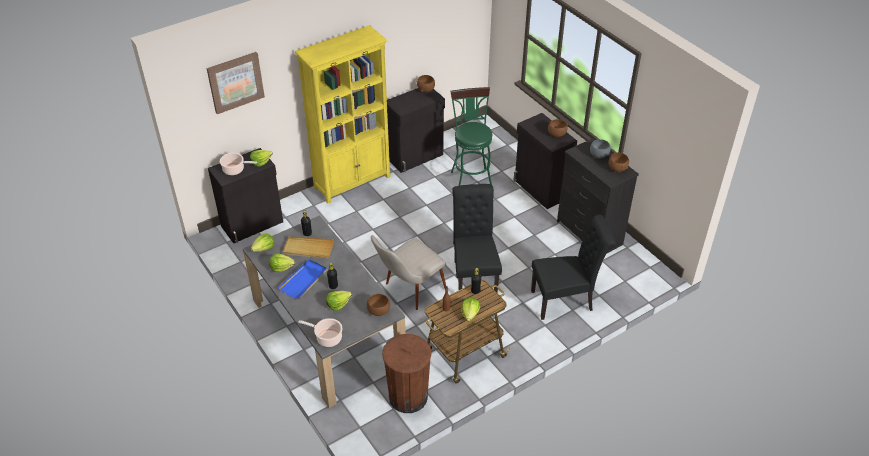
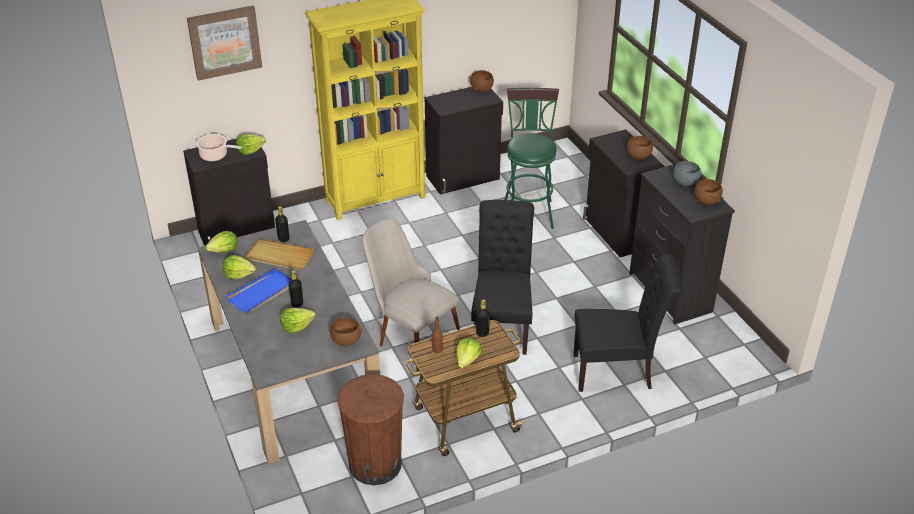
camera: 10 degrees right, 5 degrees down
cooking pot [298,318,343,347] -> none
beige chair [371,235,446,310] -> beige chair turned 75 degrees clockwise [362,218,460,371]

